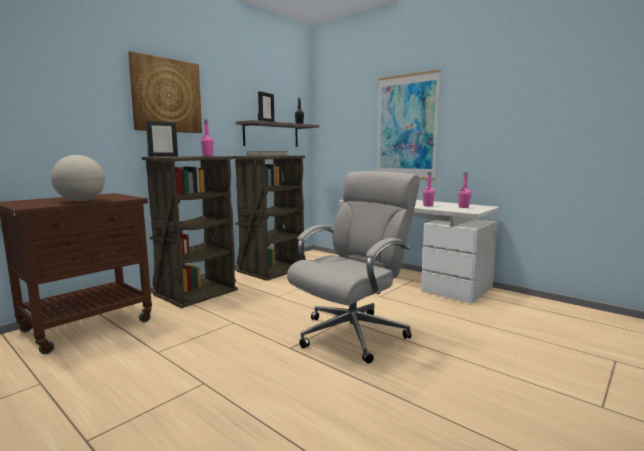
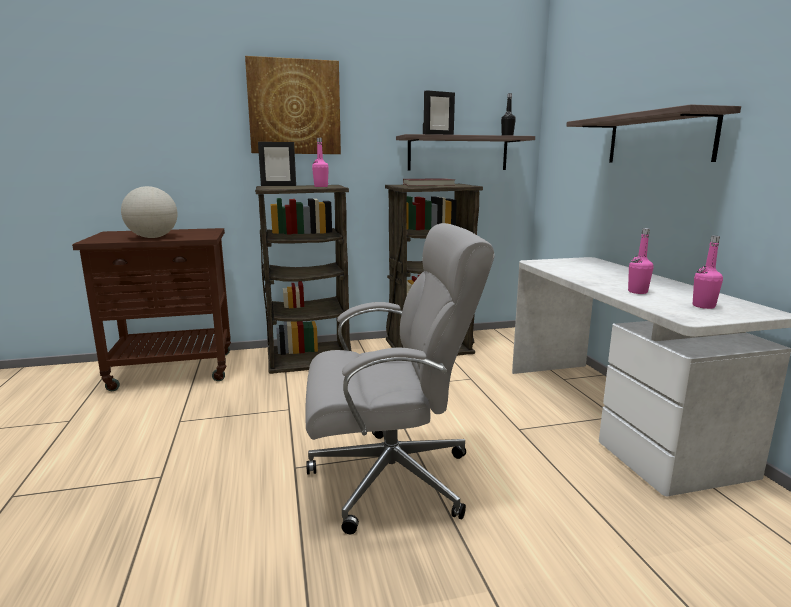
camera: 35 degrees right, 5 degrees up
picture [377,70,441,180] -> shelf [566,104,741,162]

